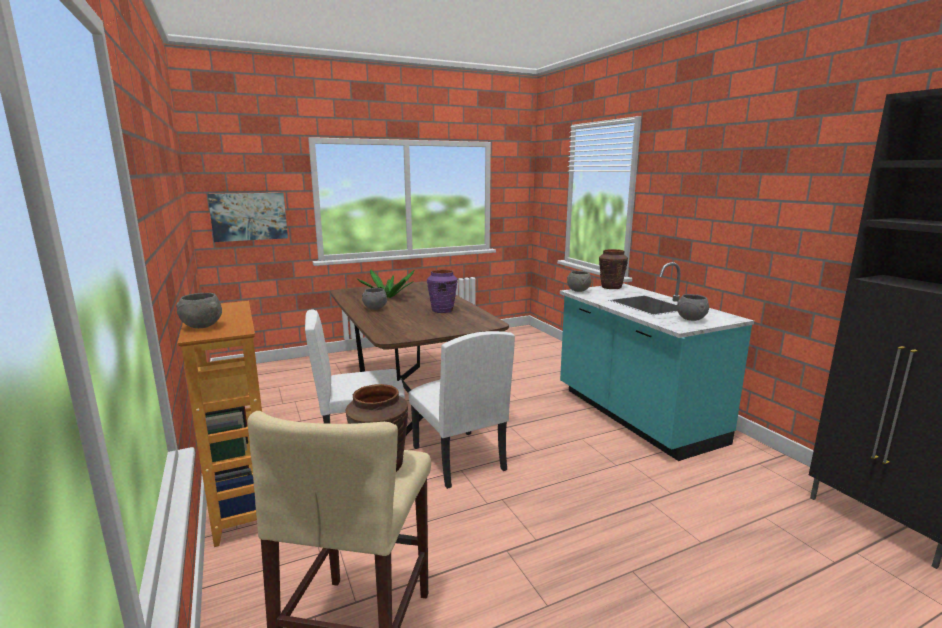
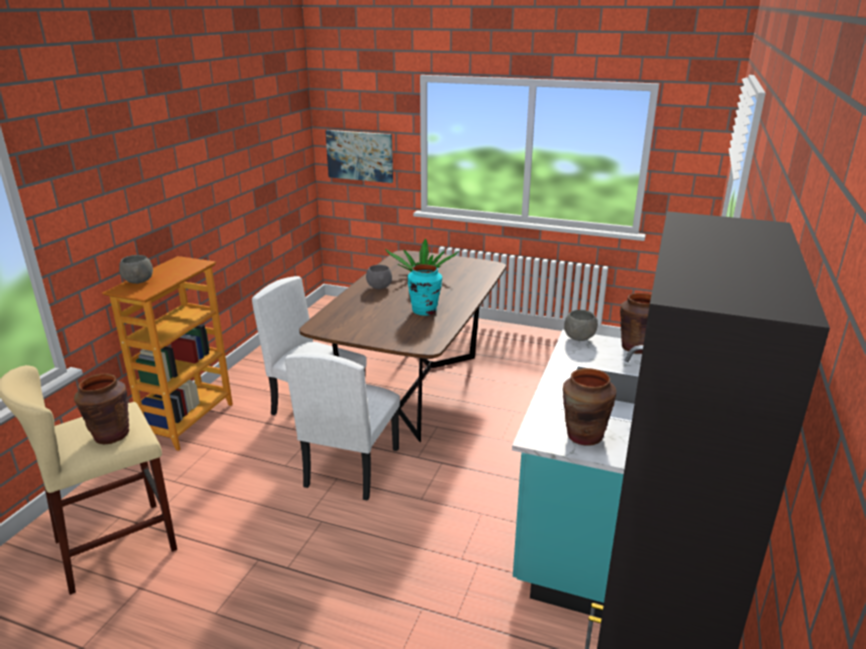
camera: 45 degrees right, 10 degrees up
purple vase [427,270,458,313] -> turquoise vase [408,264,442,316]
grey bowl [677,294,709,321] -> brown vase [563,368,616,445]

